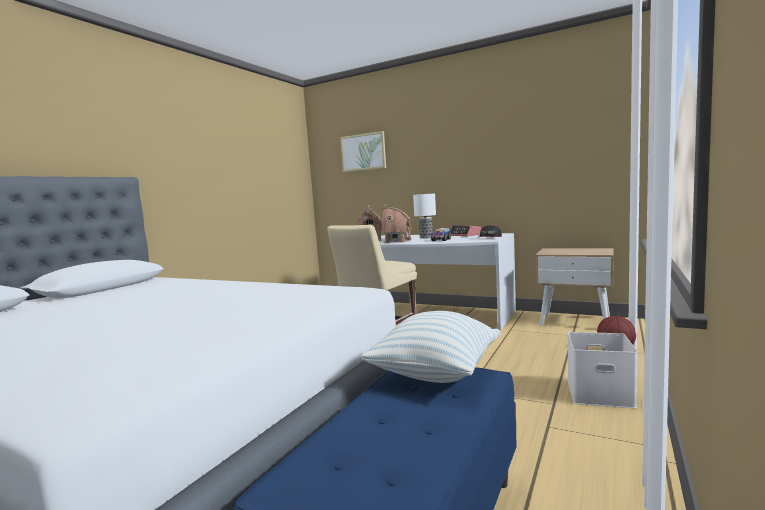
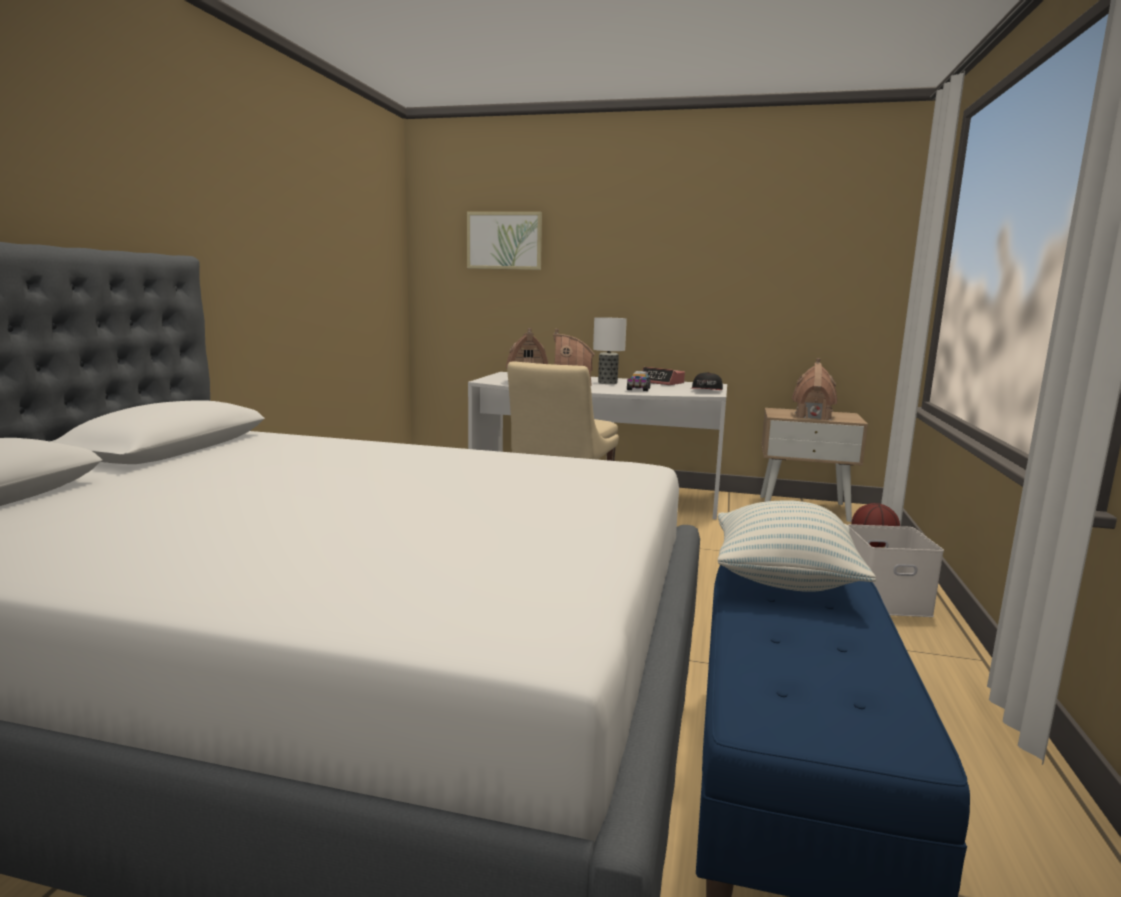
camera: 15 degrees left, 5 degrees up
none -> toy house [792,358,837,420]

